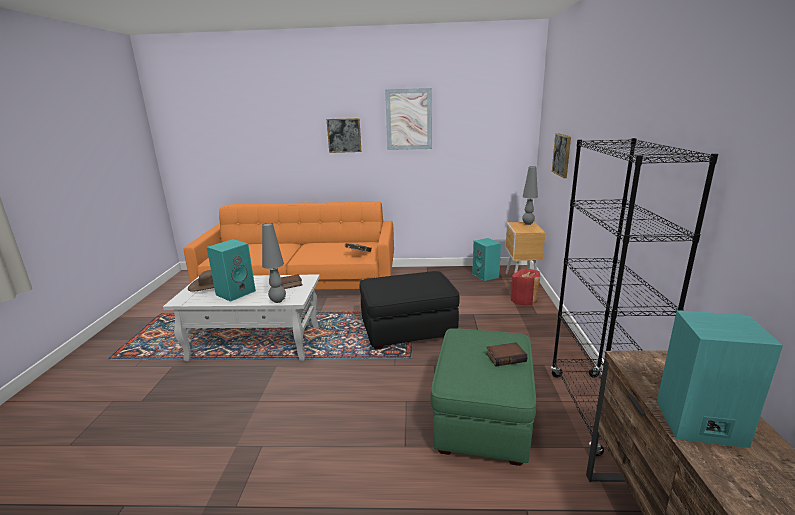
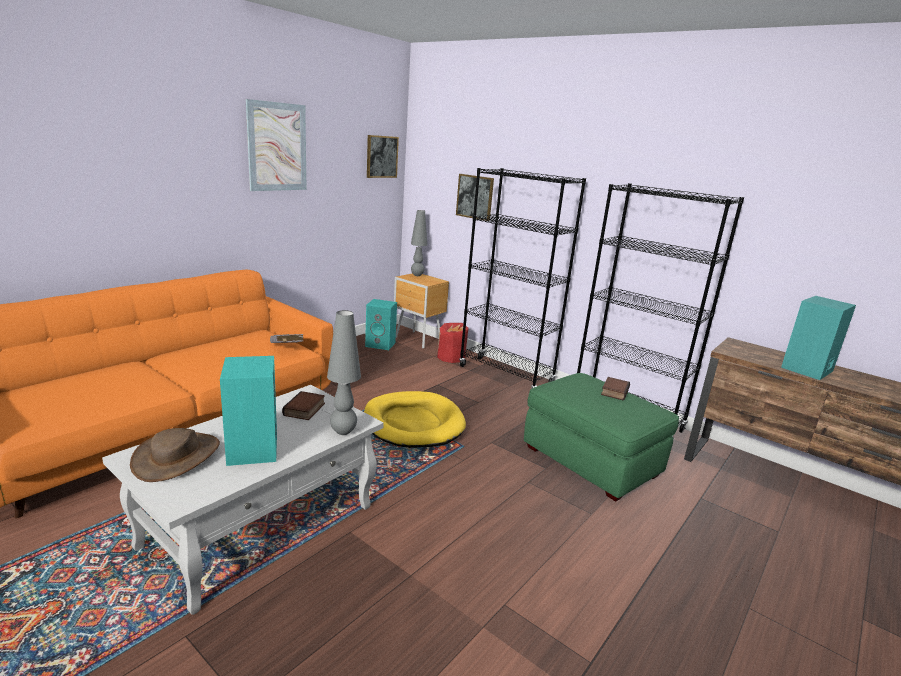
camera: 55 degrees left, 0 degrees up
picture [327,118,361,153] -> picture moved to [367,135,399,178]
black ottoman [359,271,460,349] -> yellow dog bed [364,391,466,448]
none -> black bookcase [459,168,586,388]

